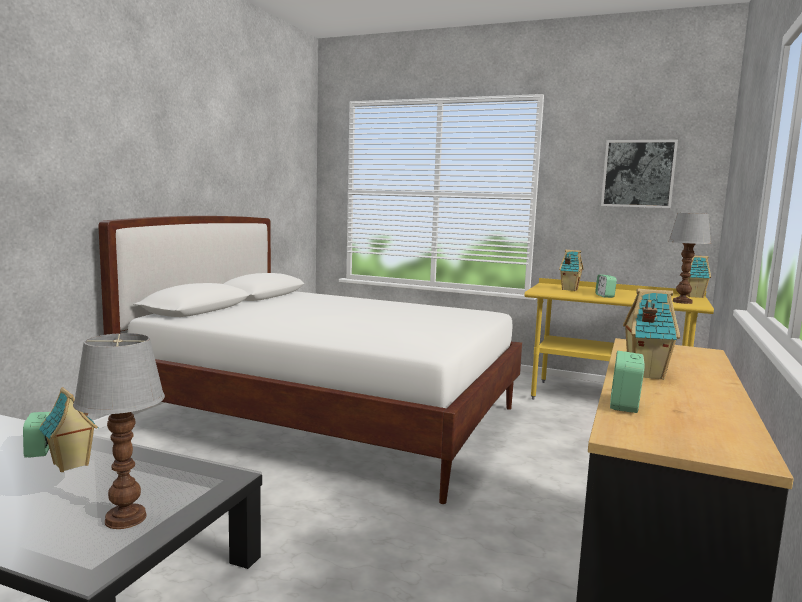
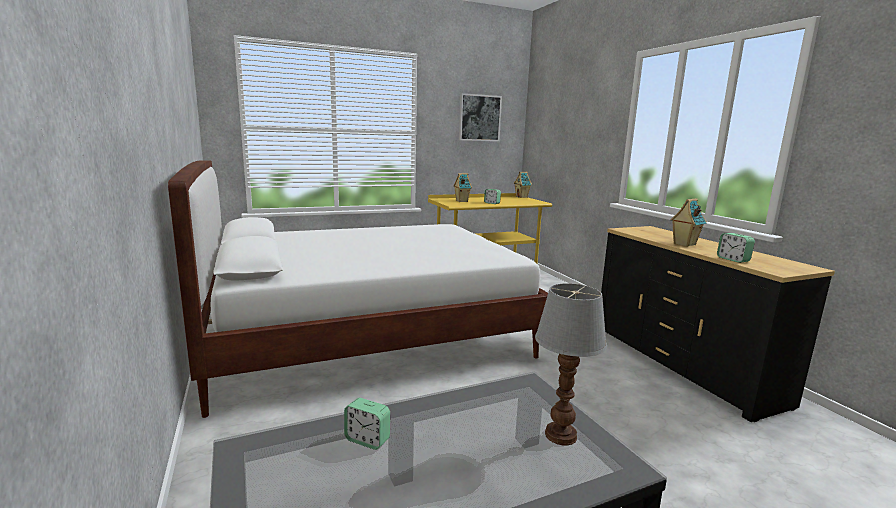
camera: 45 degrees left, 5 degrees up
toy house [39,387,99,472] -> none
table lamp [668,213,711,304] -> none

